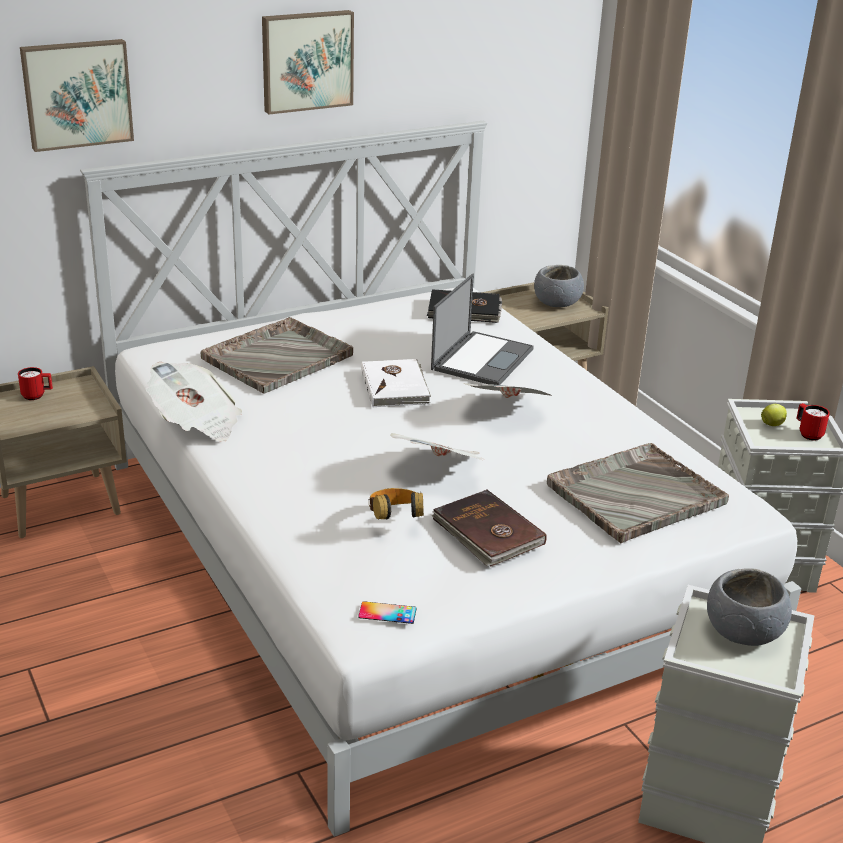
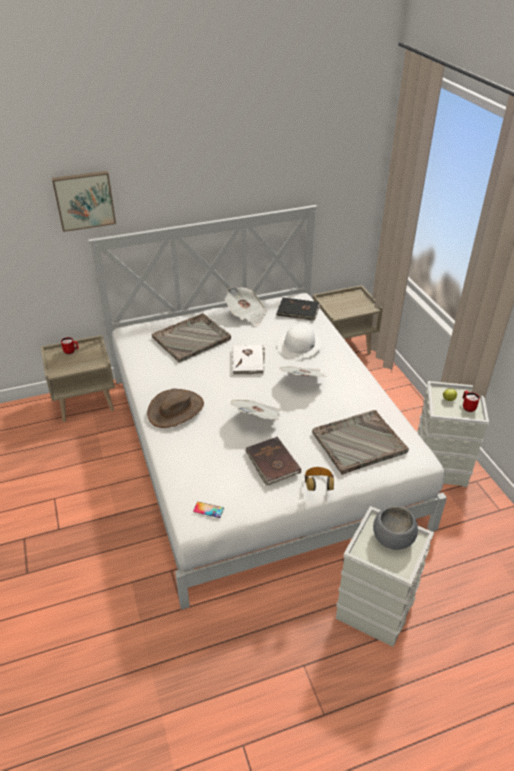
camera: 10 degrees right, 10 degrees up
newspaper [145,362,242,441] -> newspaper moved to [225,287,267,325]
picture [262,10,354,114] -> none
headphones [369,488,424,520] -> headphones moved to [304,467,334,491]
laptop [431,273,534,385] -> white hat [278,323,322,359]
grey bowl [534,265,584,307] -> none
none -> brown hat [147,389,204,428]

